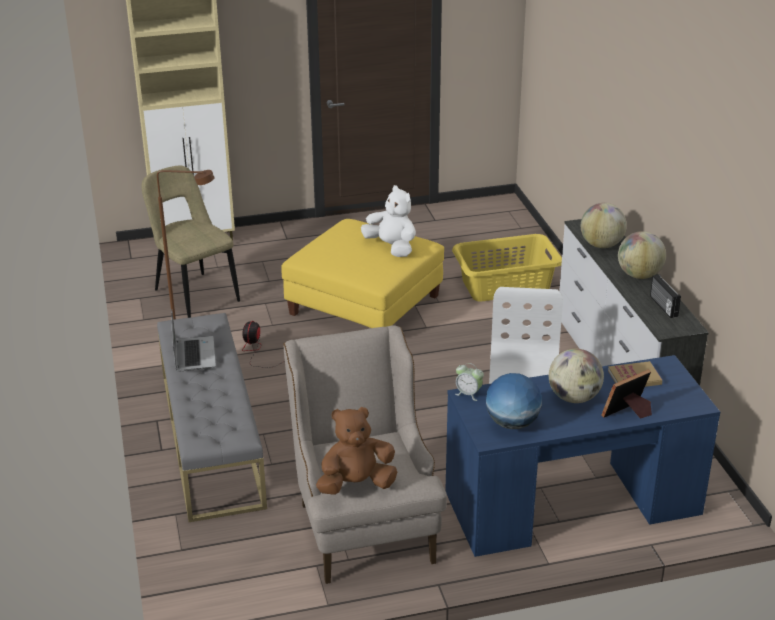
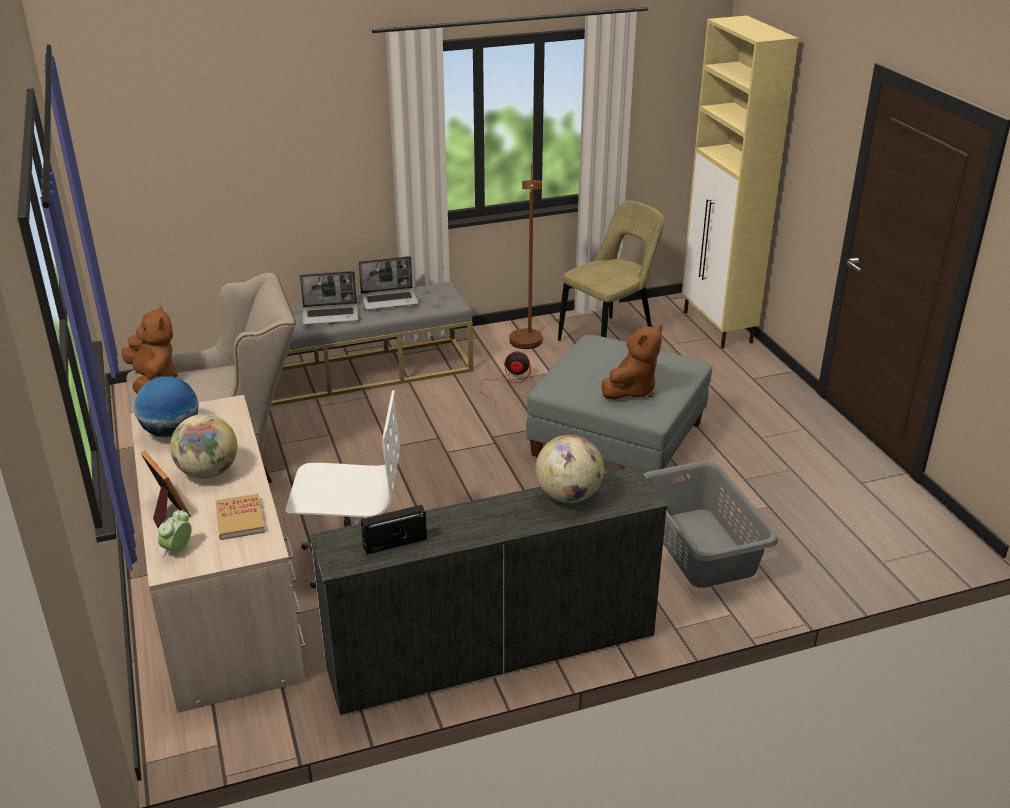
camera: 85 degrees right, 0 degrees up
yellow ottoman [281,219,444,328] -> grey ottoman [526,335,712,473]
white plush toy [361,185,416,257] -> brown plush toy [601,325,662,400]
blue desk [445,355,720,557] -> beige desk [130,395,305,713]
yellow laundry basket [452,234,562,302] -> grey laundry basket [643,461,778,588]
alarm clock [455,363,484,401] -> alarm clock moved to [158,510,191,558]
globe [618,231,666,279] -> none
none -> laptop [300,271,359,325]

